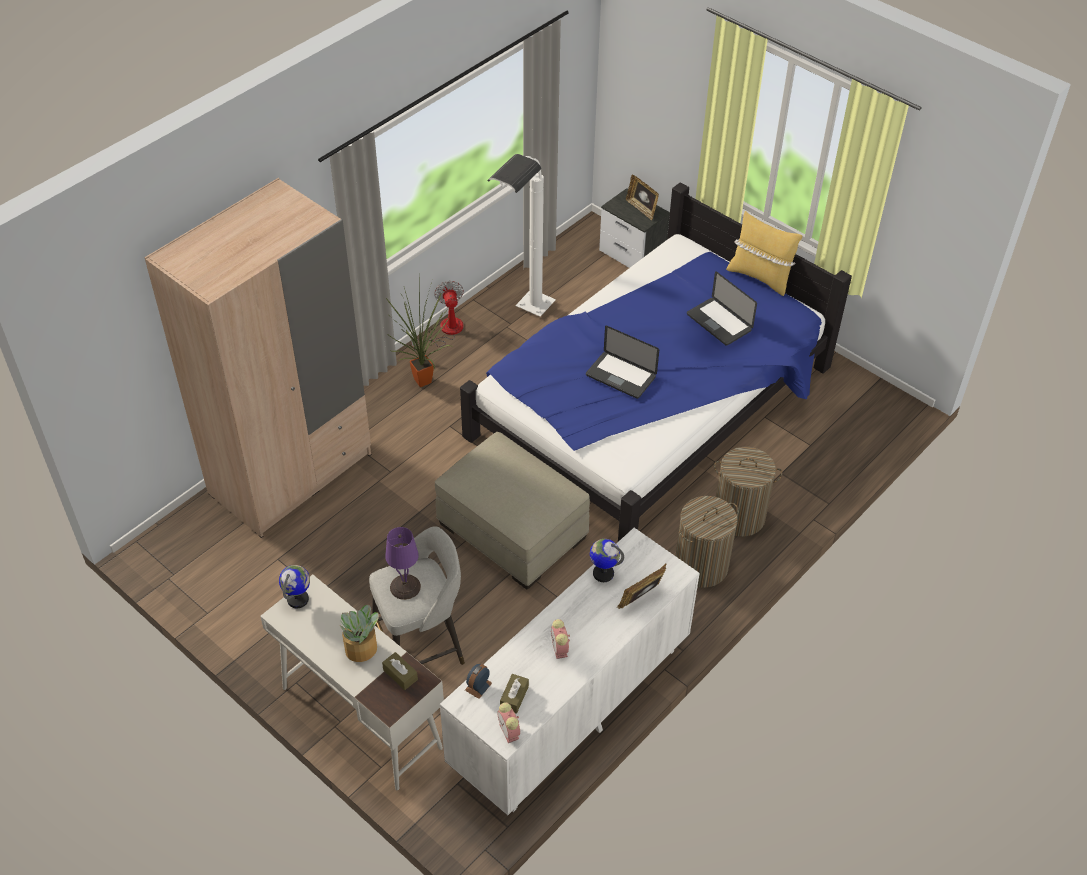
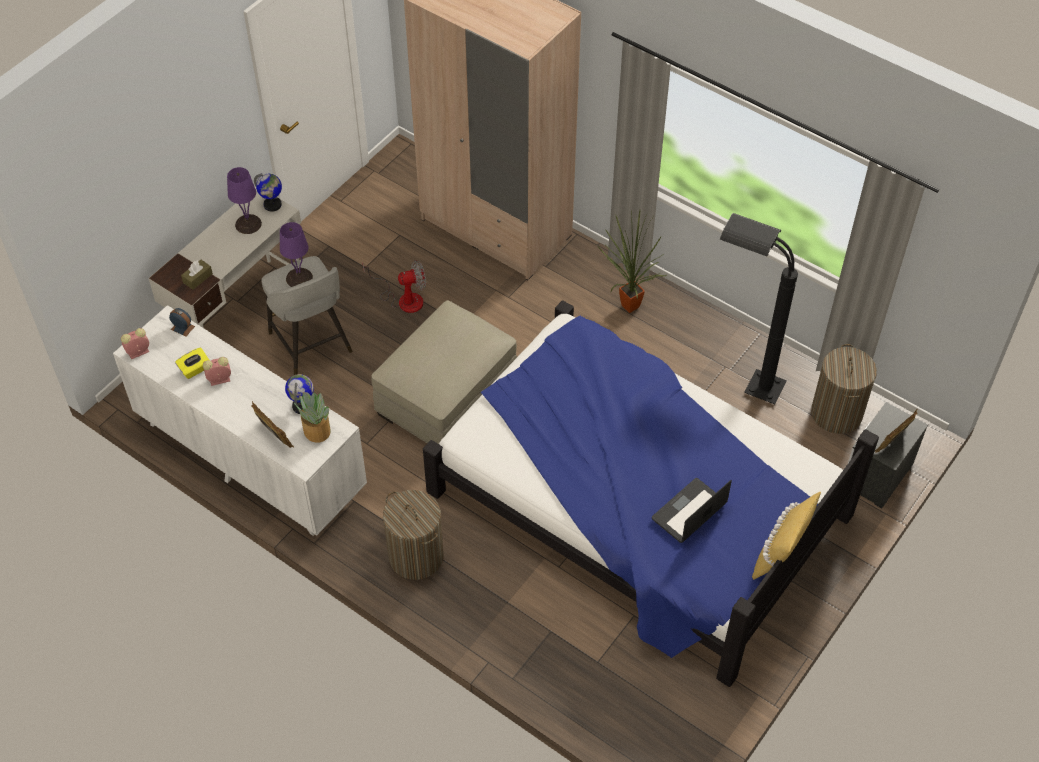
camera: 85 degrees right, 5 degrees up
potted plant [340,604,379,662] -> potted plant moved to [294,392,331,443]
fan [411,281,464,351] -> fan moved to [362,260,426,313]
white floor lamp [487,154,556,317] -> black floor lamp [720,213,798,404]
brown tissue box [500,674,529,714] -> none
laptop [586,326,659,399] -> none
laundry basket [714,447,782,536] -> laundry basket moved to [811,344,877,434]
none -> yellow tissue box [175,348,209,379]
none -> purple table lamp [227,167,262,234]

